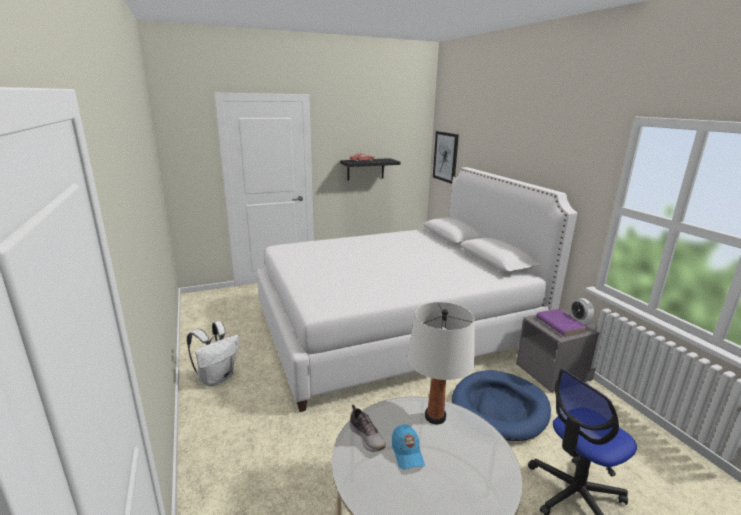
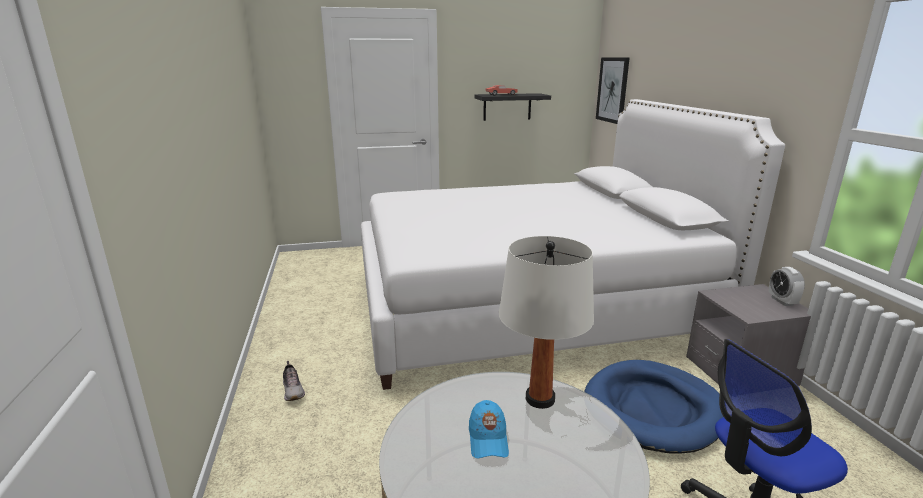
camera: 10 degrees right, 0 degrees up
white backpack [187,321,239,387] -> none
shoe [349,404,386,452] -> shoe moved to [283,361,305,401]
purple book [536,309,587,337] -> none

